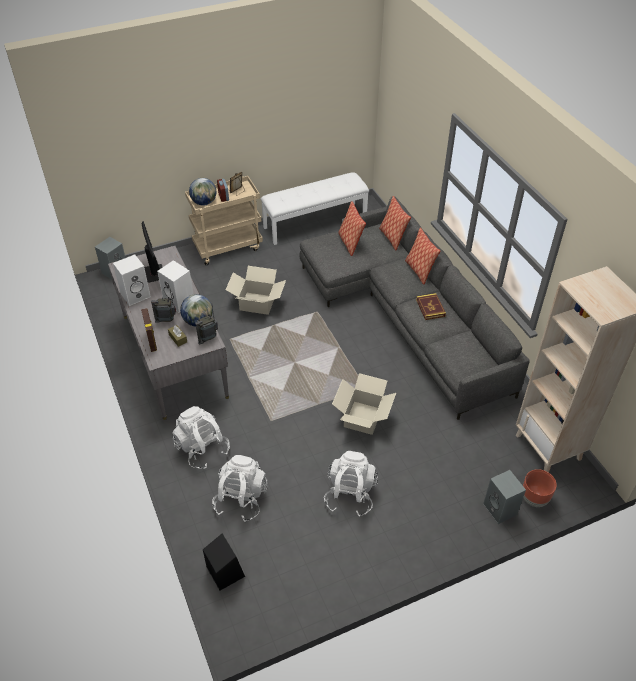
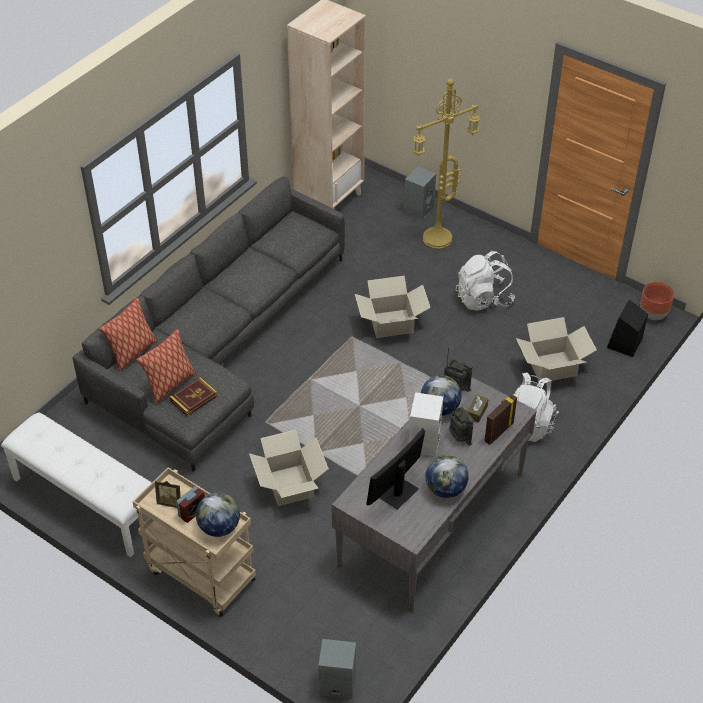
camera: 120 degrees left, 0 degrees up
white speaker [113,255,151,306] -> globe [425,455,469,498]
white backpack [212,455,268,522] -> cardboard box [516,317,597,381]
pillow [405,228,441,285] -> none
book [416,293,446,320] -> book moved to [170,377,218,416]
brown planter [523,469,557,507] -> brown planter moved to [640,282,674,320]
none -> yellow floor lamp [413,78,480,249]

